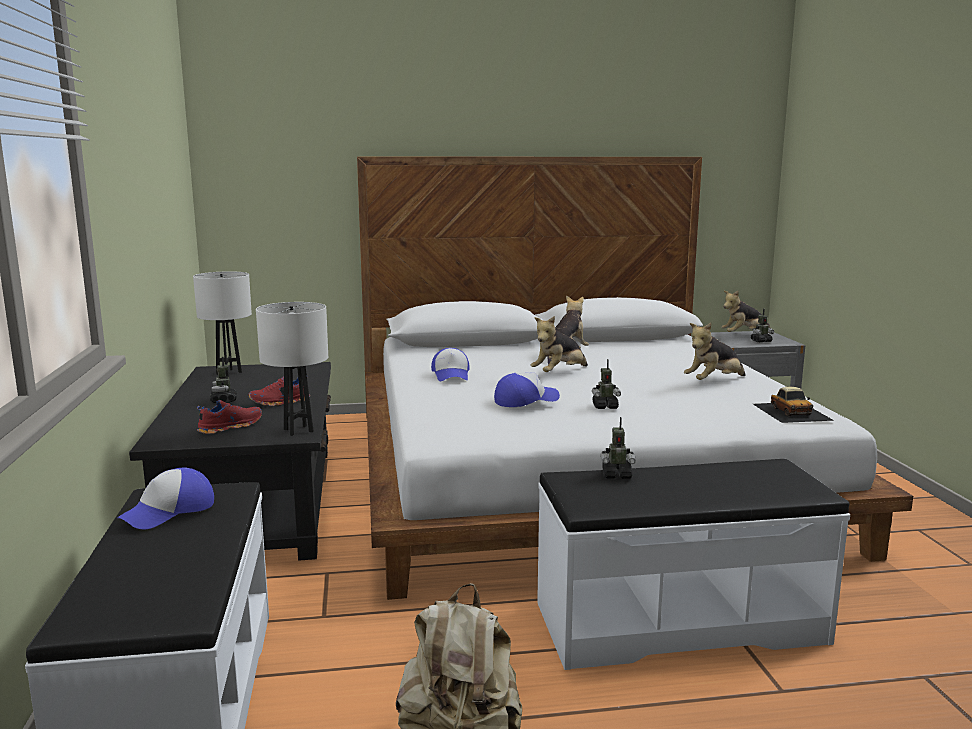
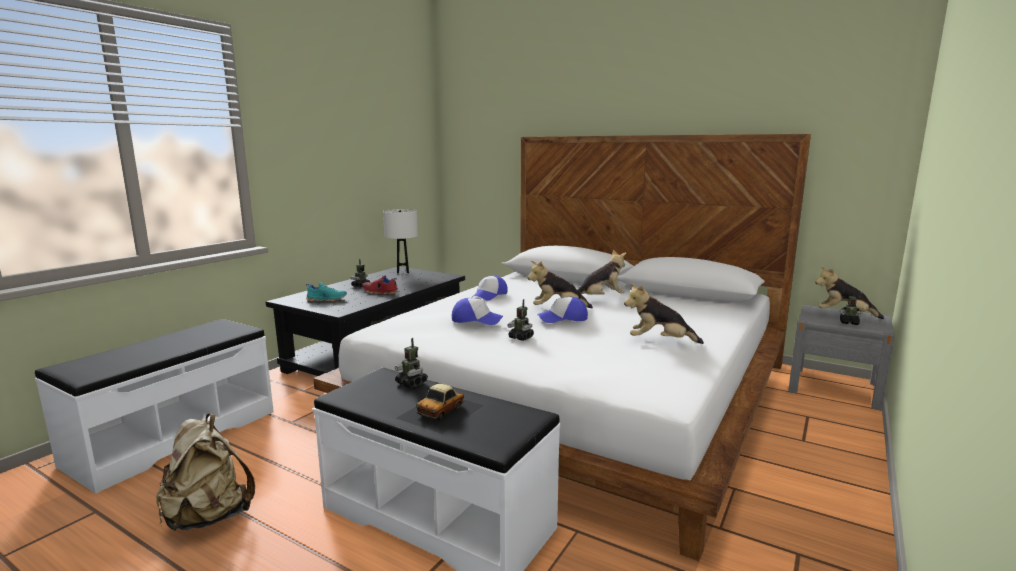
camera: 40 degrees right, 0 degrees up
cap [117,468,214,530] -> cap moved to [537,297,588,323]
red shoe [197,400,262,434] -> turquoise shoe [306,282,347,301]
white table lamp [256,302,328,436] -> none
toy car [753,387,834,423] -> toy car moved to [396,384,484,434]

